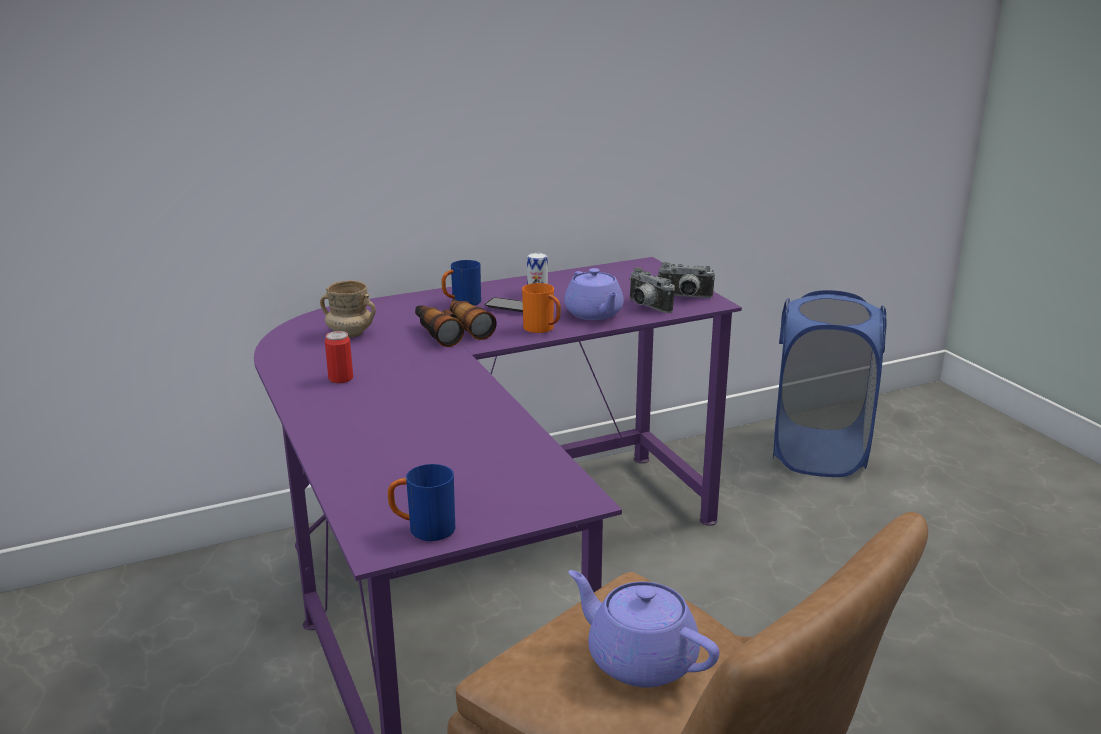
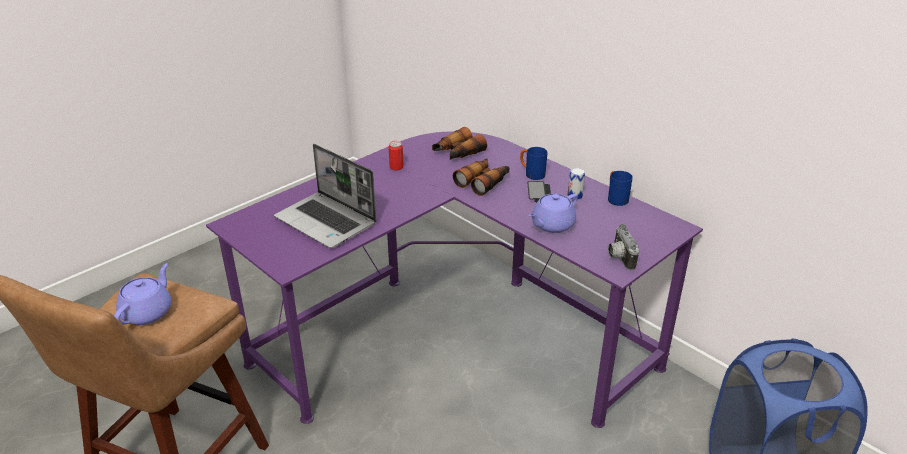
camera: 70 degrees right, 10 degrees up
beige mug [320,280,376,337] -> binoculars [432,127,487,160]
blue mug [388,464,455,541] -> blue mug moved to [608,171,633,206]
orange mug [522,283,561,333] -> none
camera [629,267,675,313] -> none
none -> laptop [274,144,377,248]

